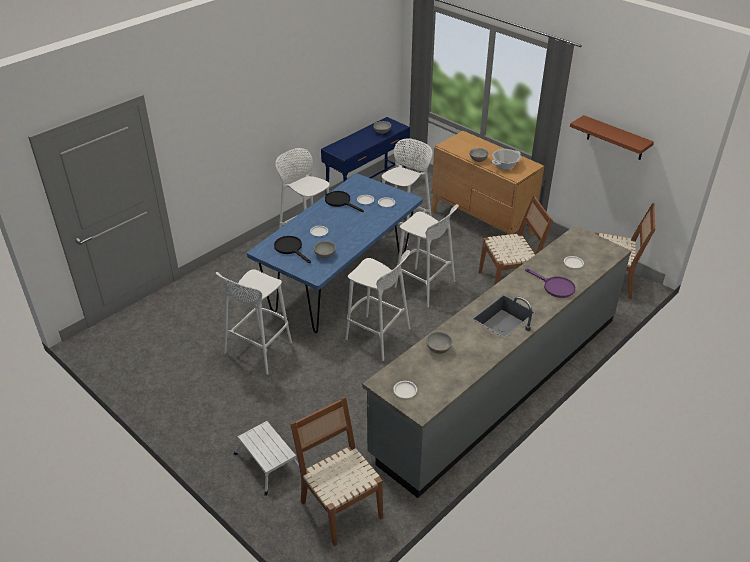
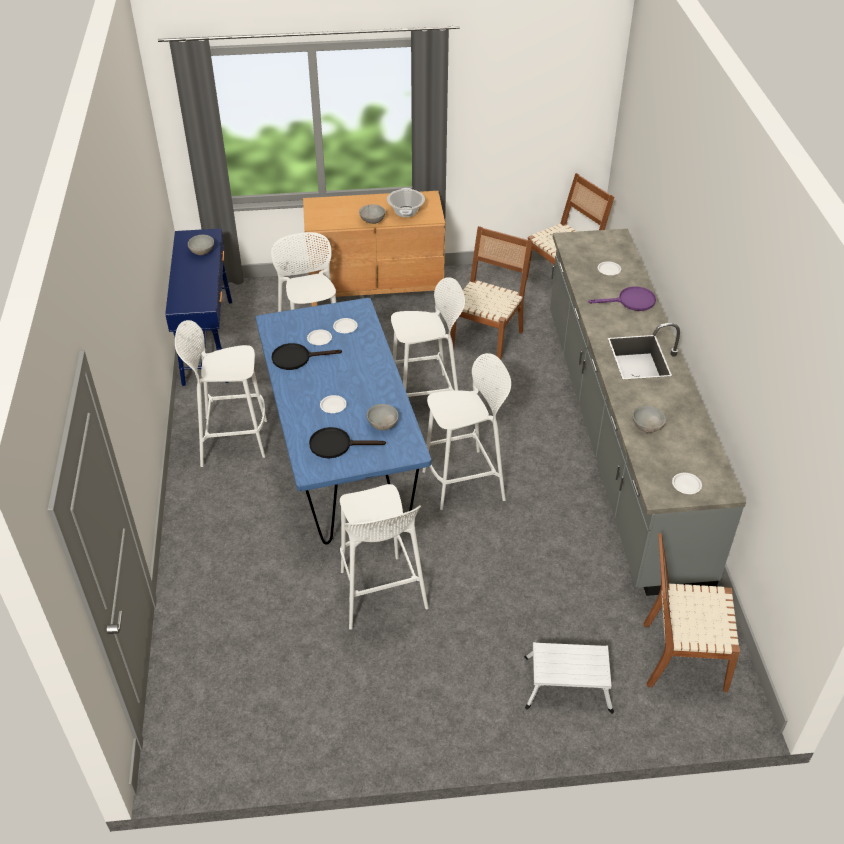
camera: 50 degrees left, 5 degrees up
brown shelf [570,115,654,160] -> none

